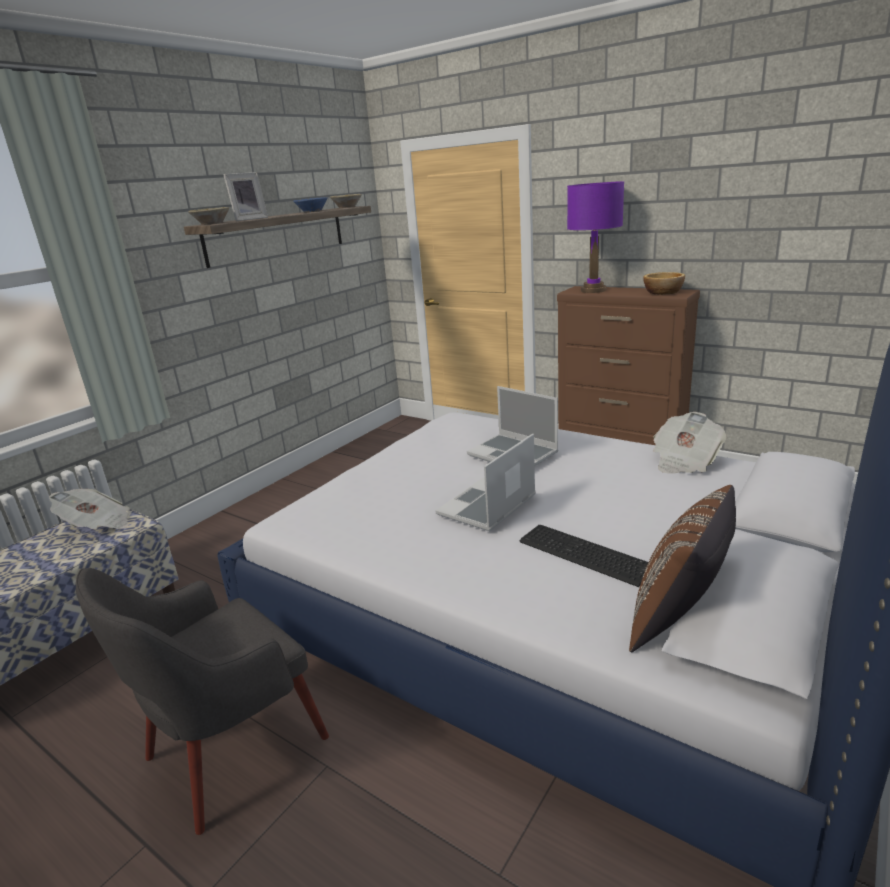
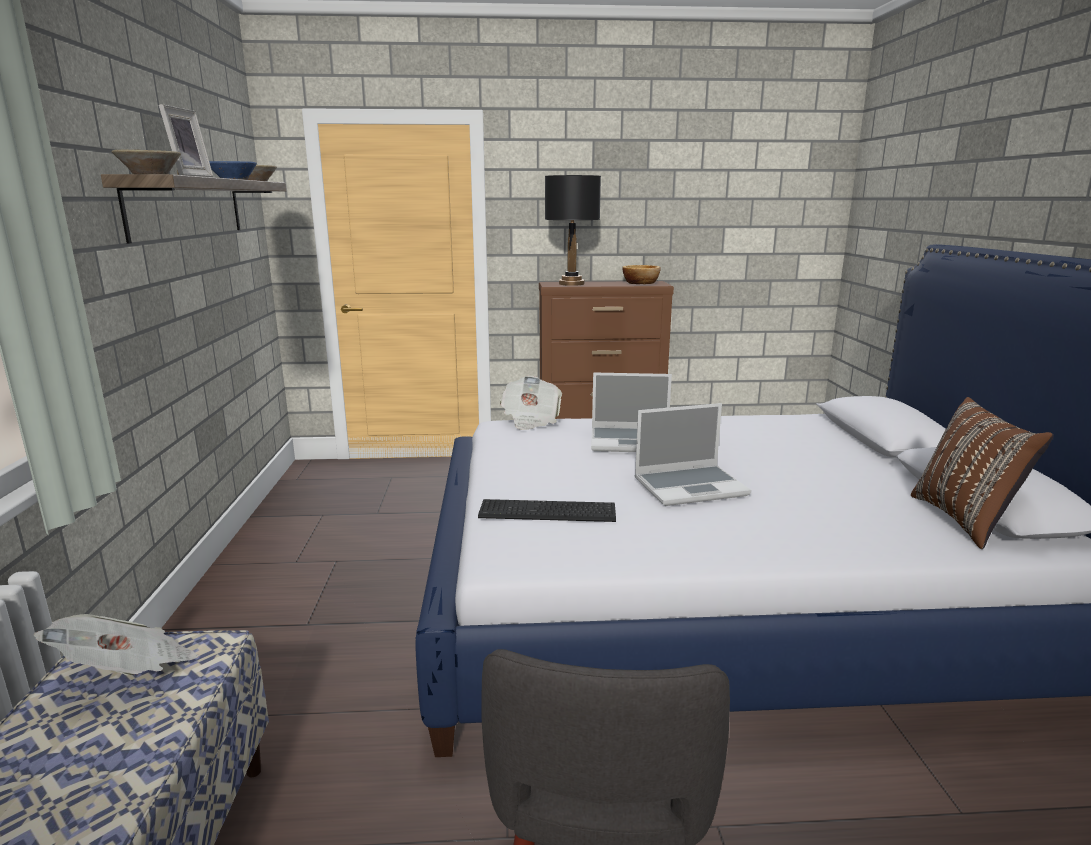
camera: 40 degrees left, 5 degrees down
laptop [436,433,536,531] -> laptop turned 105 degrees counterclockwise [634,403,751,506]
keyboard [520,525,648,587] -> keyboard moved to [478,499,616,522]
purple table lamp [567,181,624,293] -> black table lamp [545,175,601,286]
newspaper [653,412,727,474] -> newspaper moved to [500,376,562,430]

